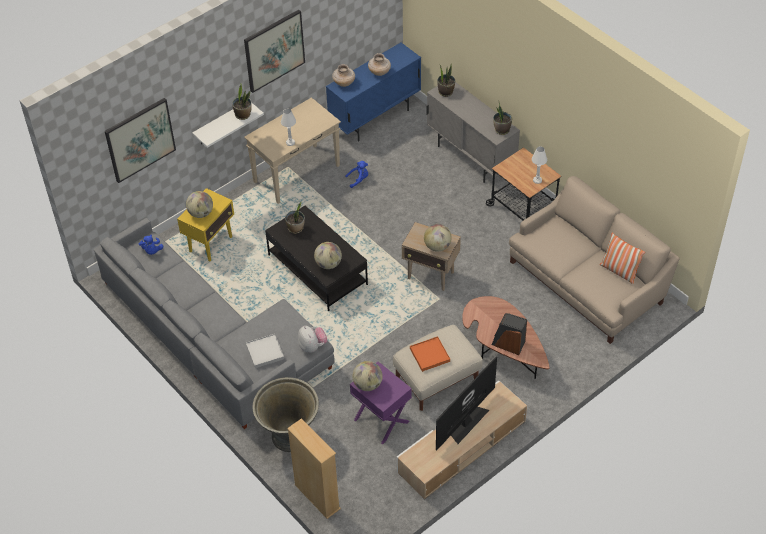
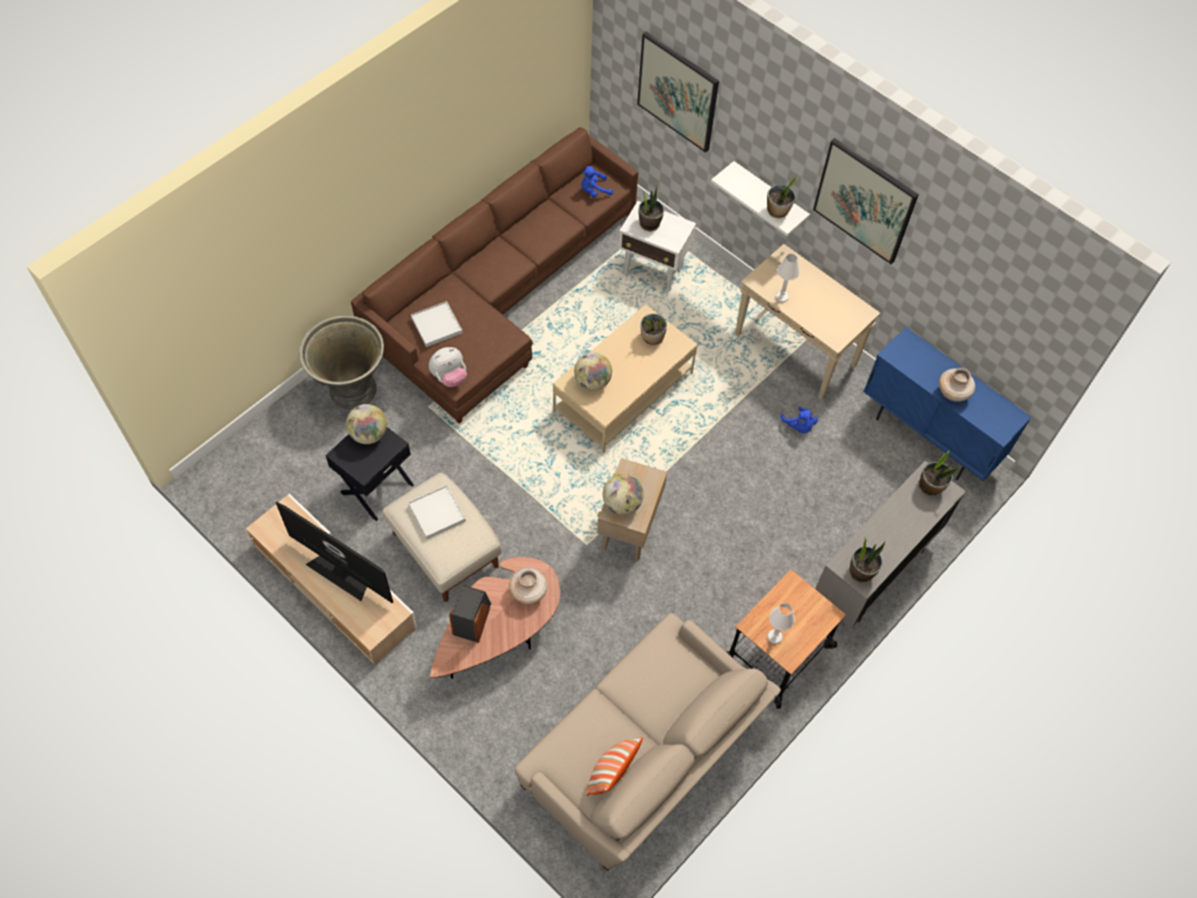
camera: 80 degrees right, 10 degrees up
grey sofa [94,218,335,429] -> brown sofa [351,127,638,424]
yellow side table [177,188,234,261] -> white side table [618,201,696,291]
globe [186,191,213,218] -> potted plant [639,184,664,231]
black coffee table [265,206,368,311] -> beige coffee table [553,304,698,453]
beige bookcase [287,418,341,519] -> none
beige vase [332,64,355,87] -> beige vase moved to [509,568,547,604]
purple side table [350,361,412,445] -> black side table [325,427,414,521]
orange tray [410,336,450,372] -> white tray [408,485,466,539]

